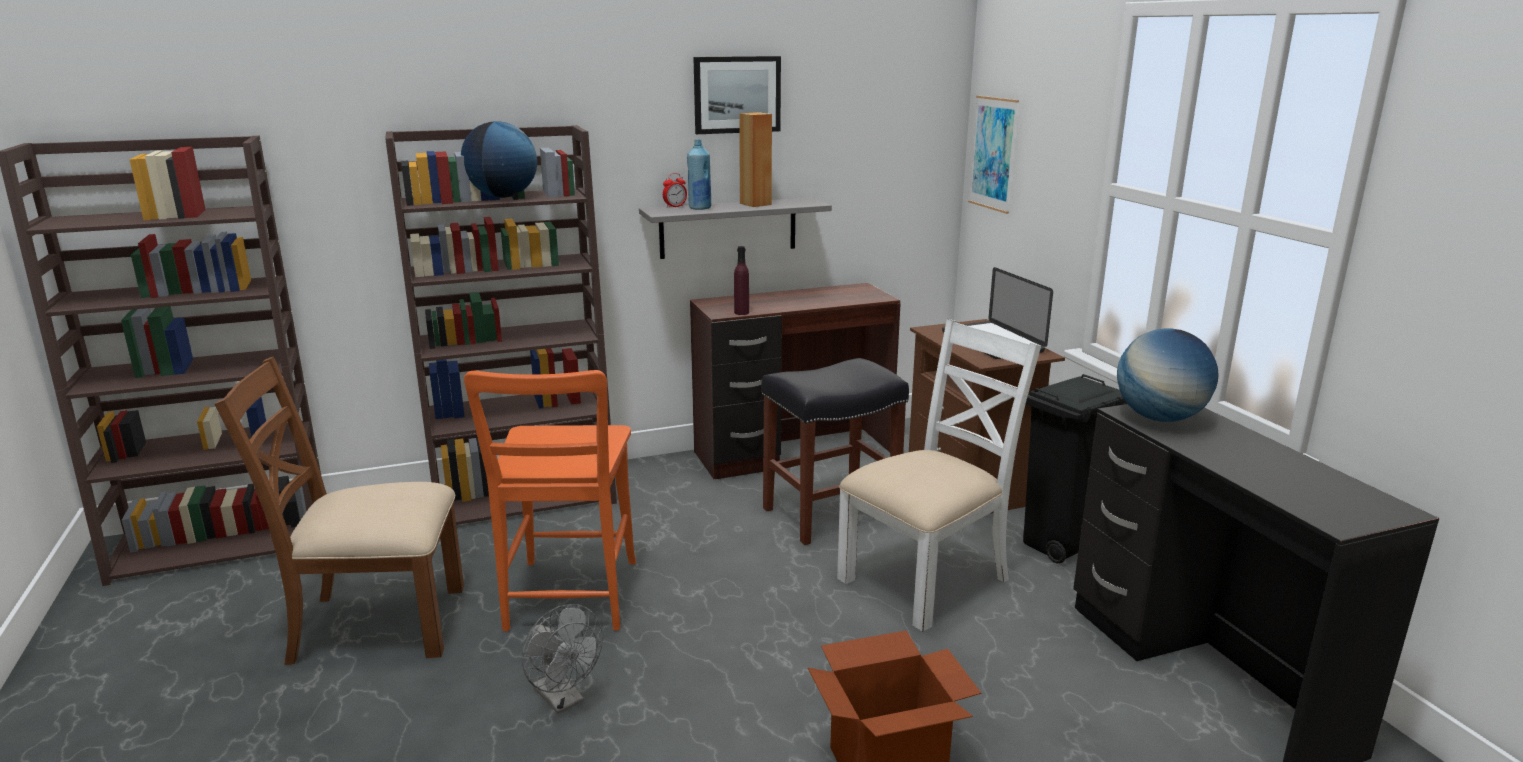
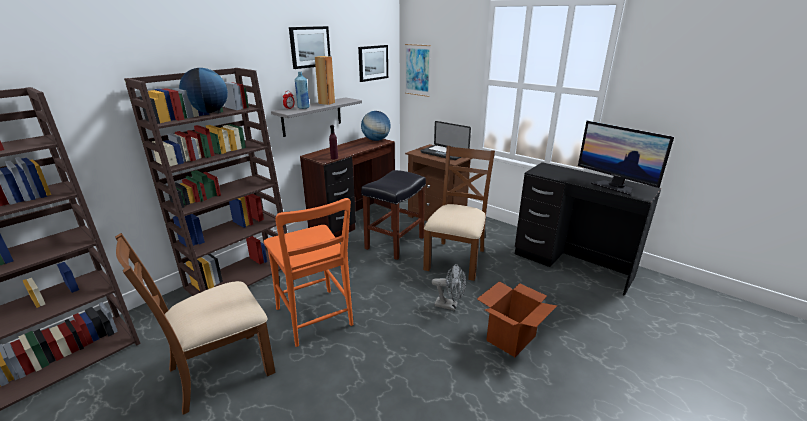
camera: 30 degrees left, 5 degrees up
grey fan [522,604,602,714] -> grey fan moved to [432,264,466,311]
white chair [837,319,1041,632] -> brown chair [423,146,495,281]
black trash can [1023,374,1127,564] -> none
globe [1117,328,1219,422] -> globe moved to [361,111,391,141]
none -> picture [358,45,388,82]
none -> monitor [578,121,674,195]

